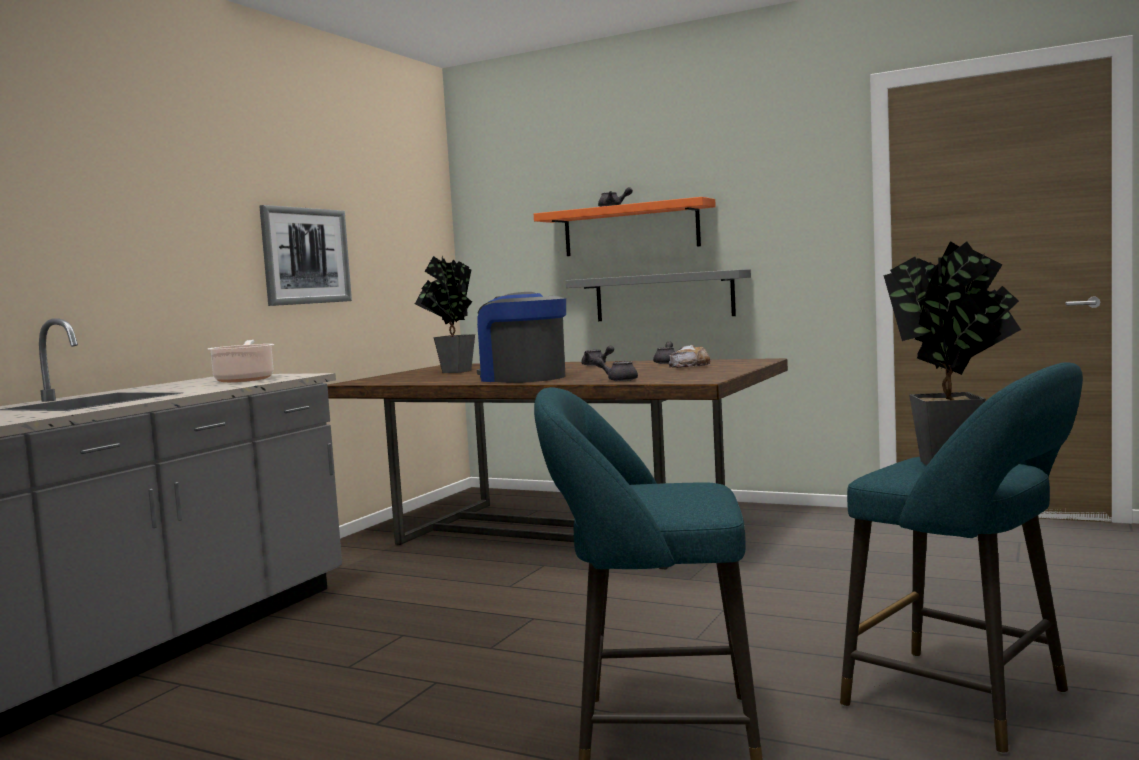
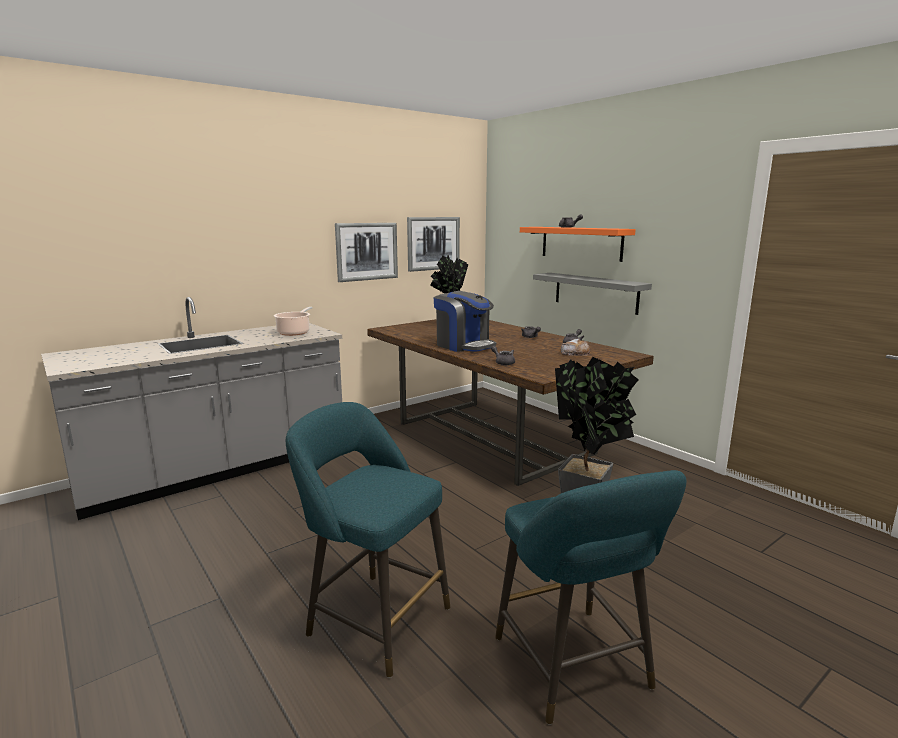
camera: 25 degrees right, 10 degrees up
coffee machine [477,292,566,383] -> coffee machine turned 150 degrees clockwise [434,291,496,352]
none -> picture [407,217,460,272]

